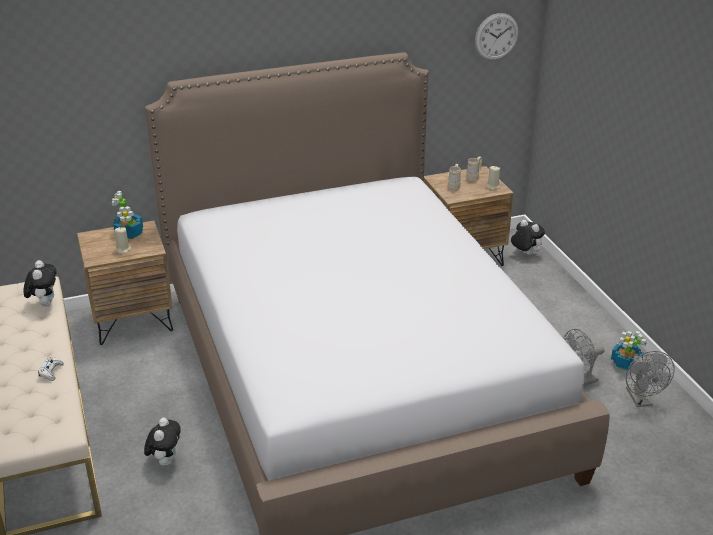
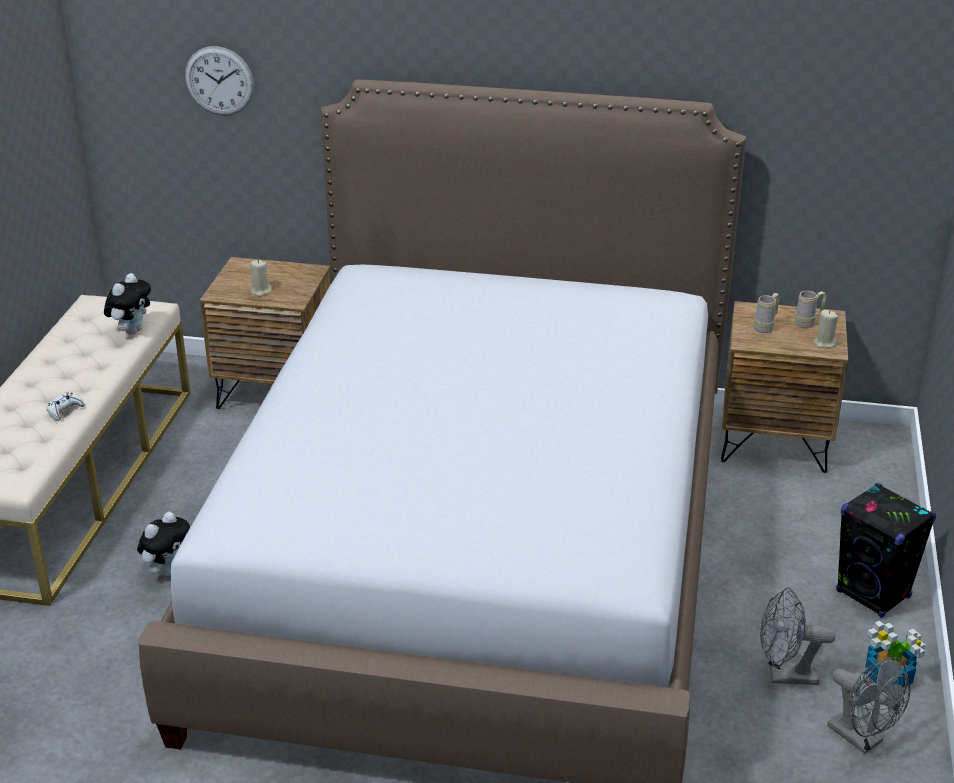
camera: 30 degrees right, 0 degrees up
potted plant [112,190,143,239] -> none
wall clock [475,13,519,60] -> wall clock moved to [185,46,254,116]
plush toy [511,220,545,255] -> none
grey fan [626,351,675,407] -> grey fan turned 60 degrees counterclockwise [827,657,910,754]
none -> black speaker [836,483,936,618]

